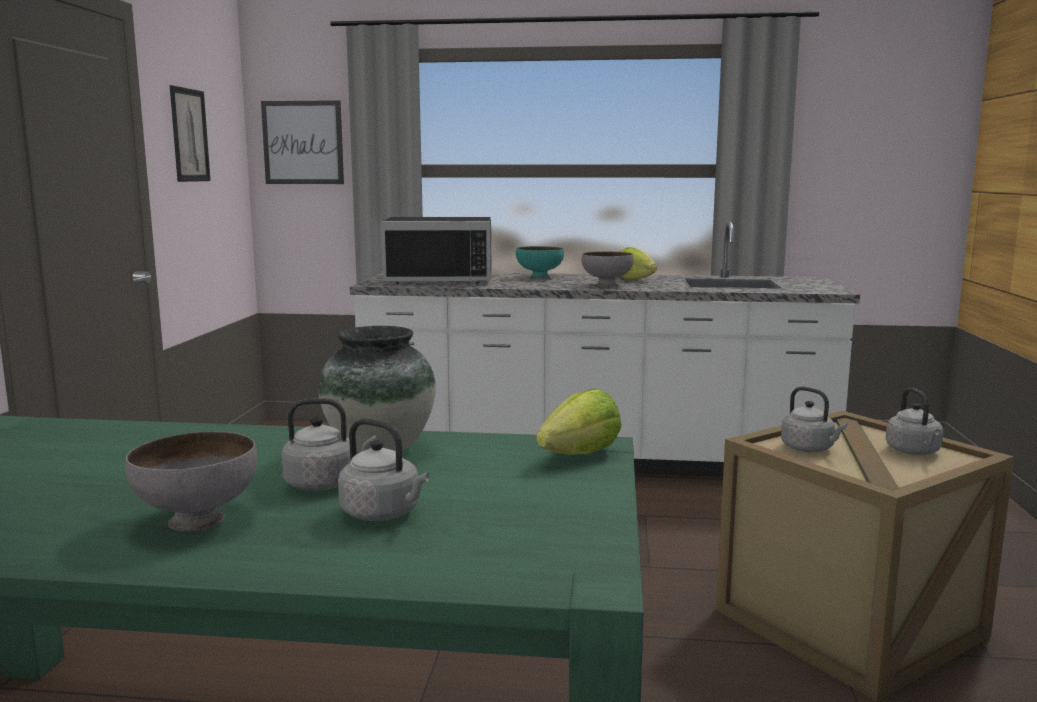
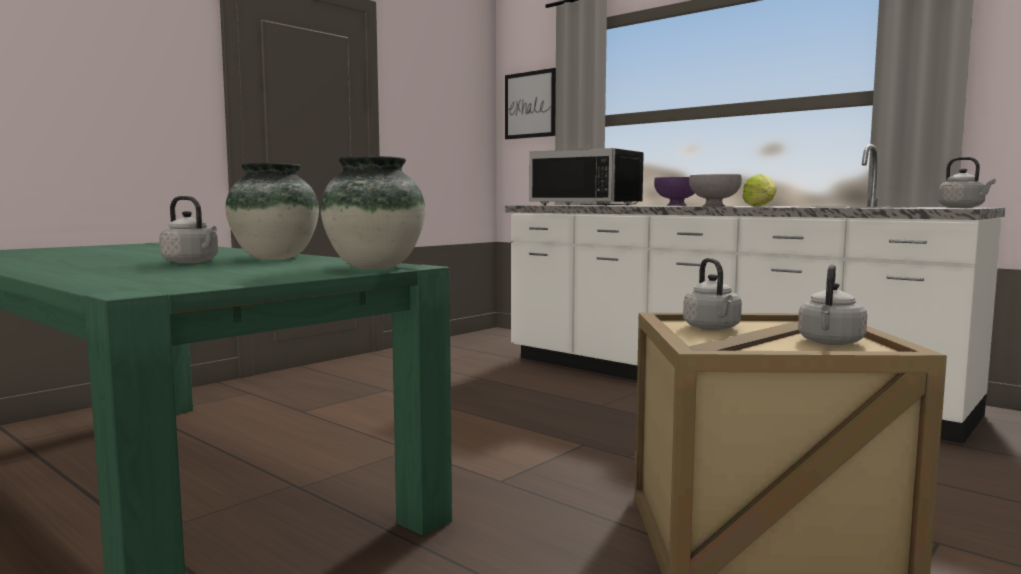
camera: 35 degrees right, 5 degrees down
grey bowl [125,431,257,531] -> none
picture [170,85,211,182] -> none
grey kettle [338,418,429,521] -> grey kettle moved to [938,157,996,208]
turquoise bowl [516,246,564,279] -> purple bowl [654,177,695,206]
lettuce [536,389,621,455] -> vase [320,156,425,269]

